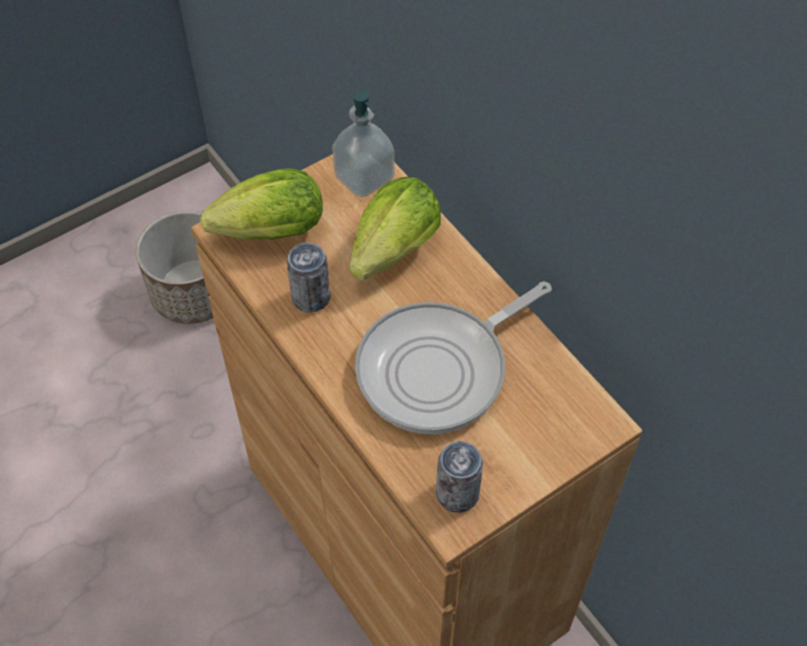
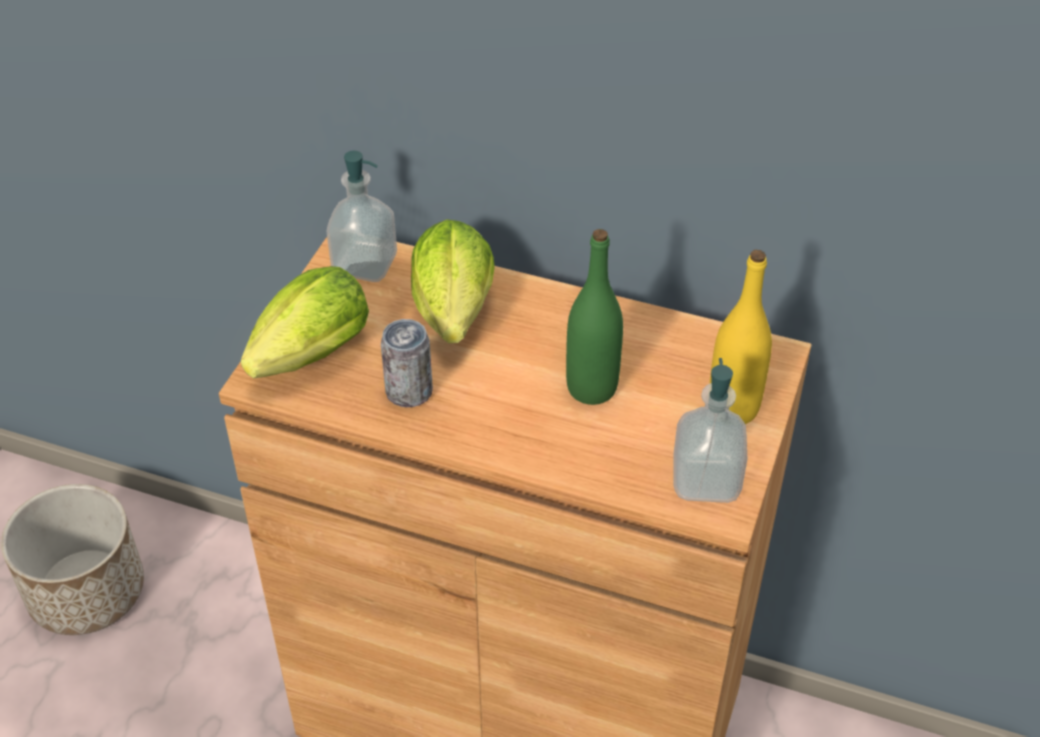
camera: 35 degrees left, 10 degrees down
frying pan [355,281,552,434] -> green bottle [566,229,623,405]
can [436,441,483,513] -> soap dispenser [673,358,747,503]
none -> yellow bottle [709,250,772,424]

